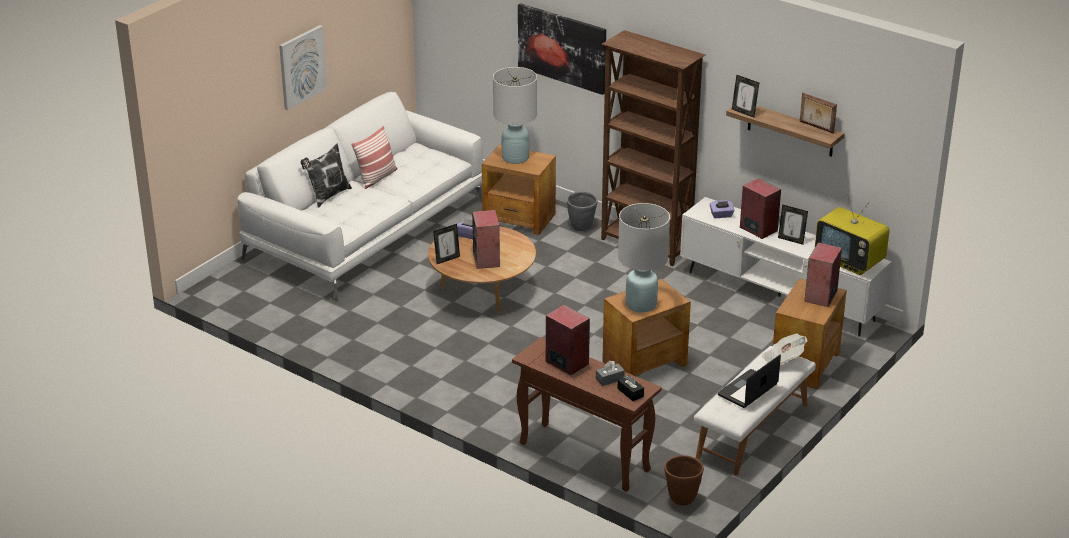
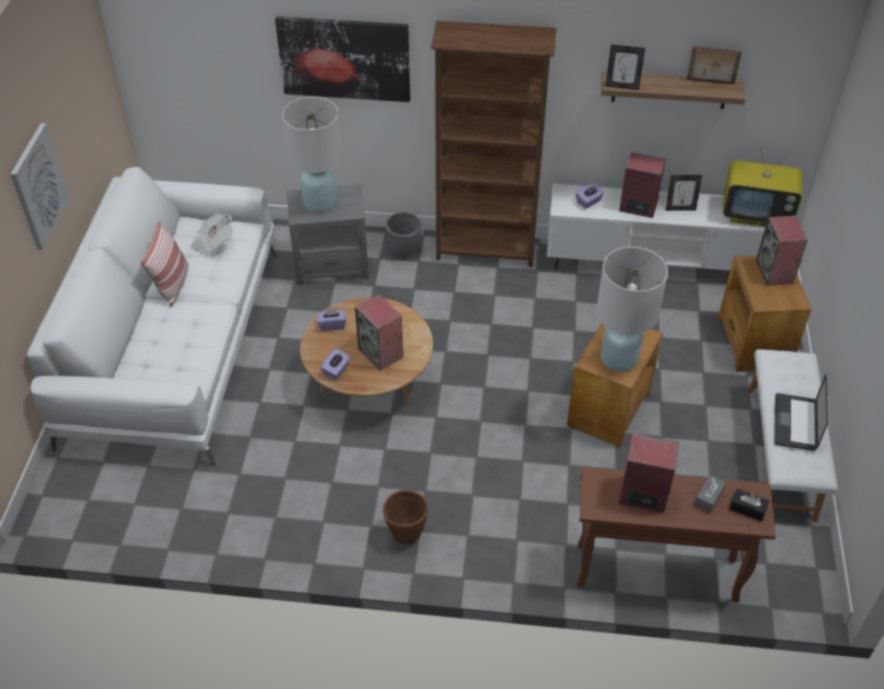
camera: 30 degrees left, 15 degrees up
pillow [301,144,352,208] -> none
picture frame [433,224,460,264] -> purple tissue box [321,348,350,380]
brown side table [482,145,556,235] -> grey side table [287,184,369,285]
brown planter [664,455,704,506] -> brown planter moved to [383,490,428,545]
newspaper [762,333,808,364] -> newspaper moved to [190,213,233,256]

